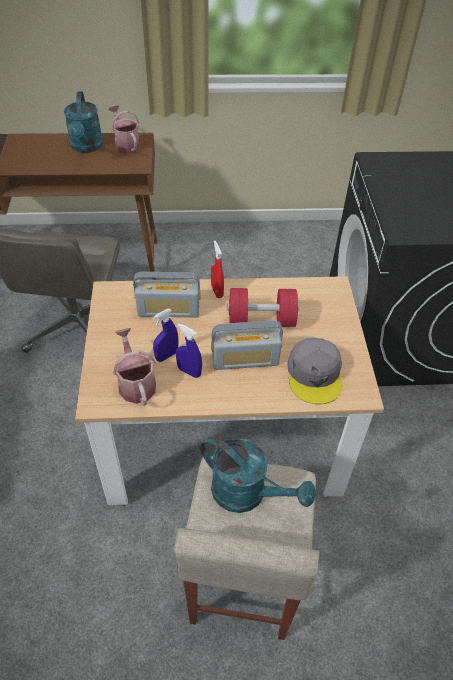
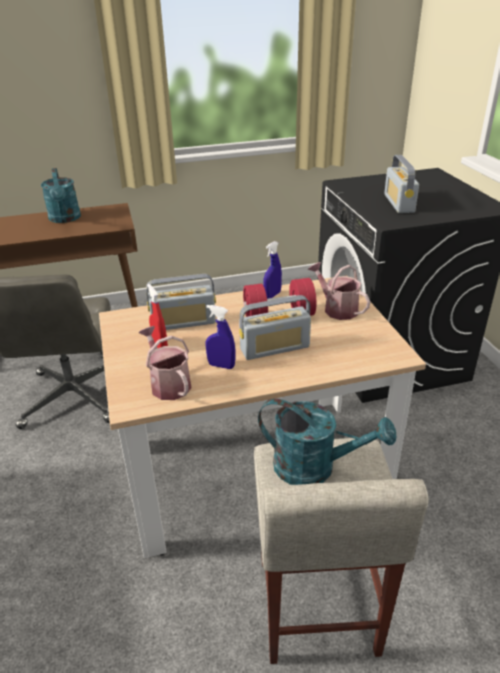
camera: 10 degrees left, 15 degrees down
watering can [109,105,140,154] -> watering can moved to [308,262,370,320]
blue spray bottle [153,309,178,362] -> blue spray bottle moved to [263,241,282,299]
red spray bottle [211,241,224,298] -> red spray bottle moved to [147,284,168,348]
grey cap [287,338,343,405] -> none
none -> radio [384,155,419,213]

